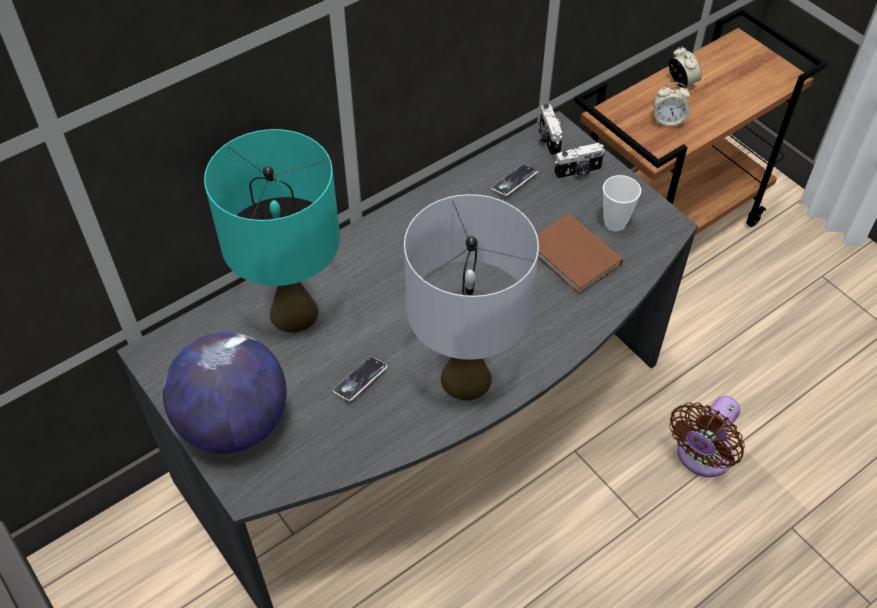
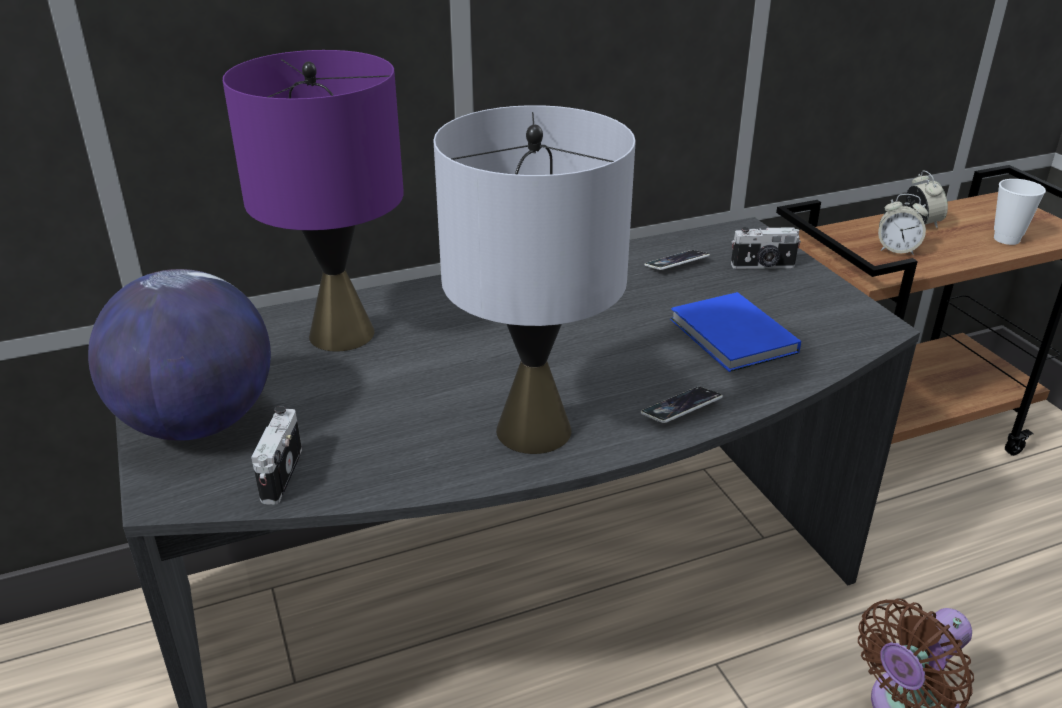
camera: 15 degrees right, 20 degrees down
turquoise table lamp [204,129,340,333] -> purple table lamp [223,50,404,351]
phone [333,357,388,401] -> phone moved to [641,387,723,423]
brown book [537,214,623,294] -> blue book [670,292,801,372]
camera [538,104,563,157] -> camera moved to [251,406,302,505]
cup [603,175,641,232] -> cup moved to [994,179,1046,245]

